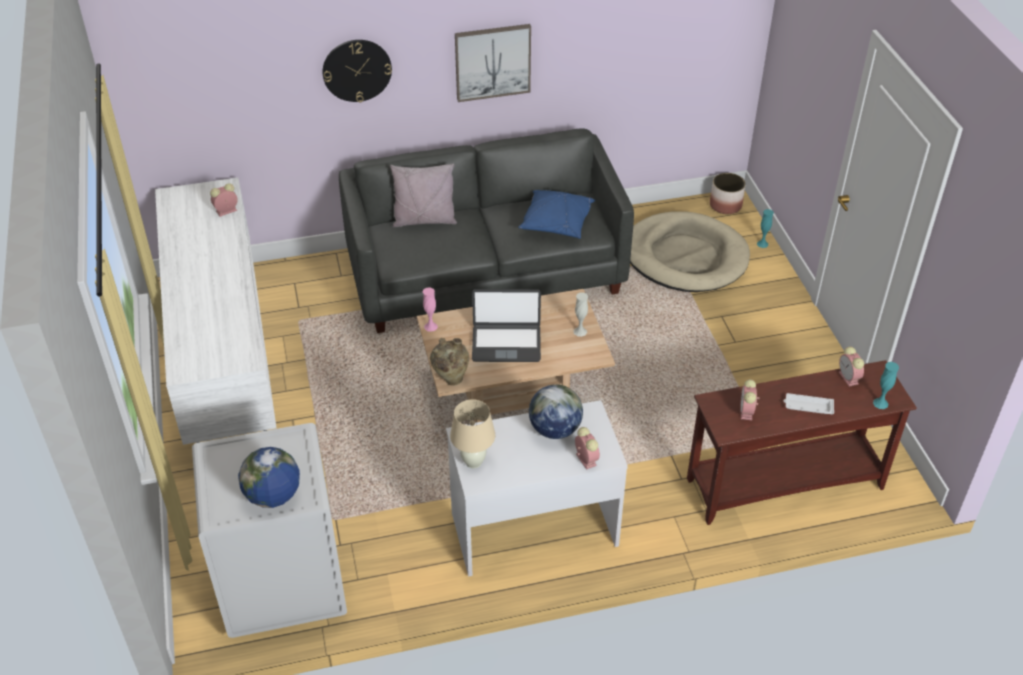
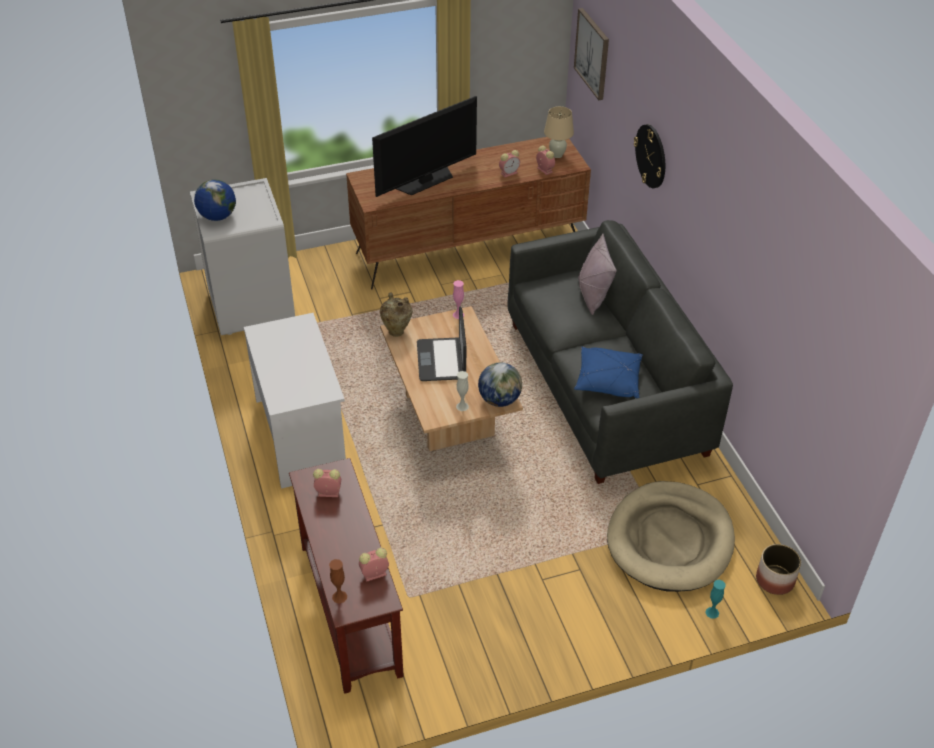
camera: 85 degrees right, 0 degrees up
white tv stand [155,178,276,445] -> brown tv stand [346,137,591,289]
beige table lamp [450,399,495,469] -> beige table lamp moved to [544,106,574,158]
picture [455,24,531,102] -> picture moved to [574,8,609,100]
globe [529,384,583,439] -> globe moved to [478,362,522,407]
alarm clock [575,427,600,470] -> alarm clock moved to [499,150,520,178]
white tray [783,393,834,414] -> none
turquoise vase [873,362,899,409] -> brown vase [329,559,347,604]
none -> television [372,96,477,197]

